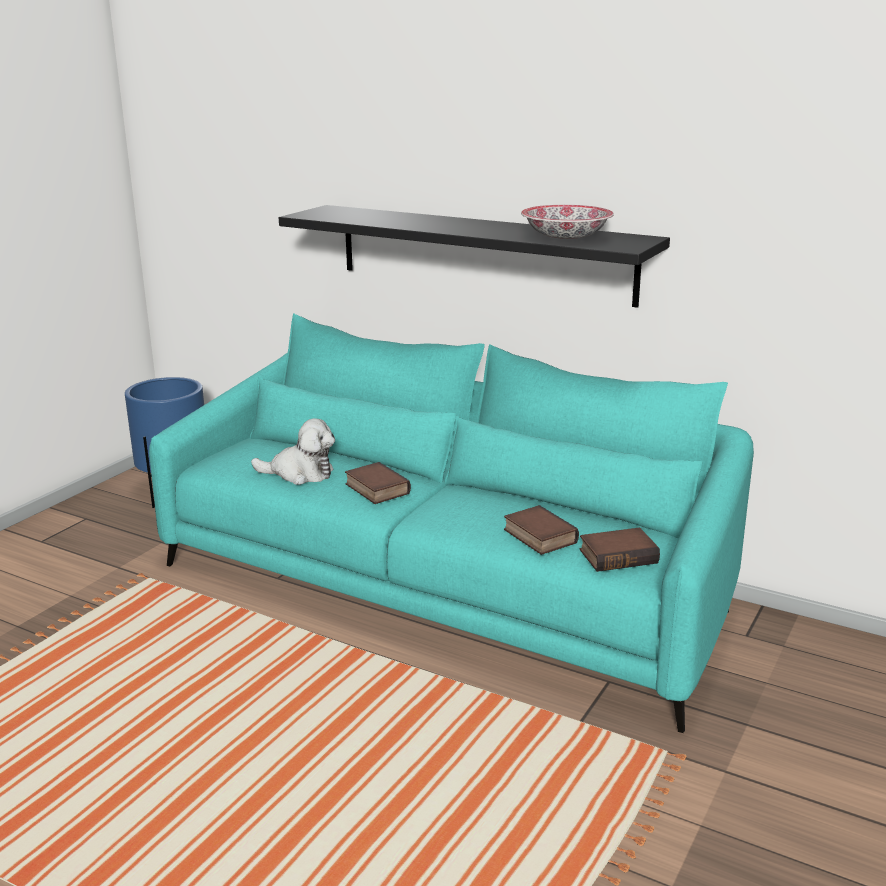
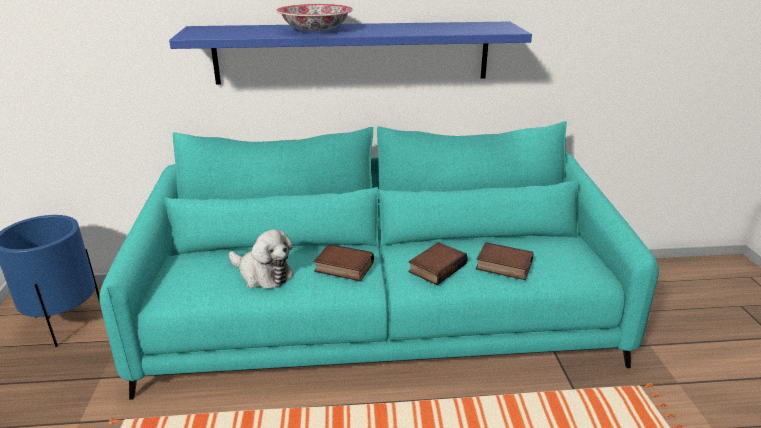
camera: 35 degrees left, 5 degrees up
plush toy [251,418,335,485] -> plush toy turned 60 degrees clockwise [229,229,294,289]
black shelf [279,205,670,308] -> blue shelf [169,21,532,84]
bowl [521,205,614,239] -> bowl moved to [276,4,353,31]
book [579,527,660,572] -> book moved to [409,242,468,285]

